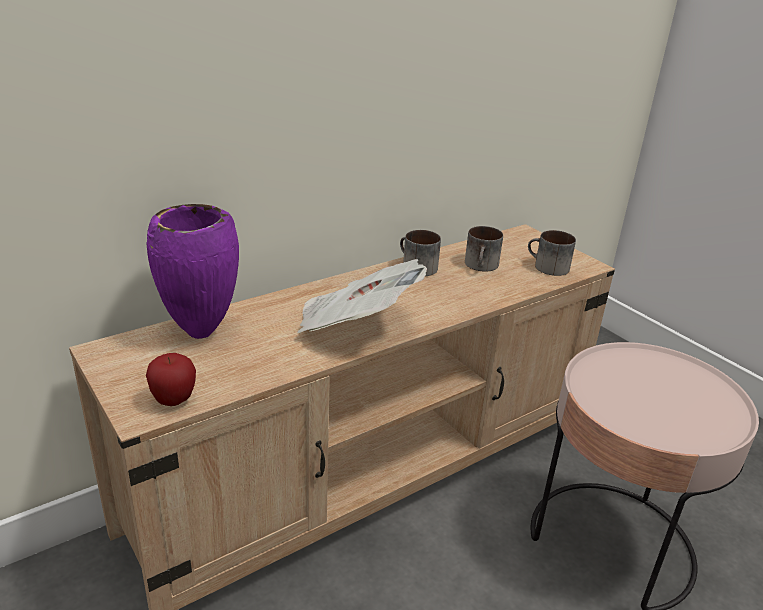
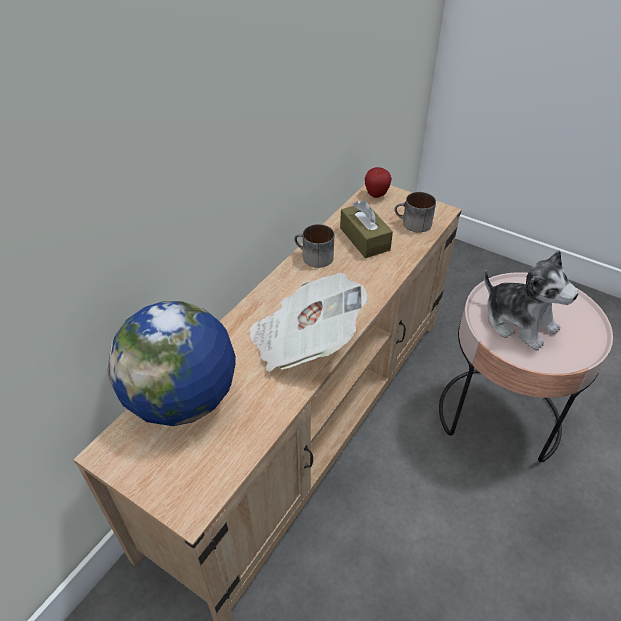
camera: 20 degrees left, 15 degrees up
purple vase [146,204,239,339] -> globe [107,301,236,426]
apple [146,353,196,406] -> apple moved to [365,167,392,198]
mug [465,226,503,272] -> brown tissue box [340,200,393,258]
none -> plush toy [484,250,579,351]

